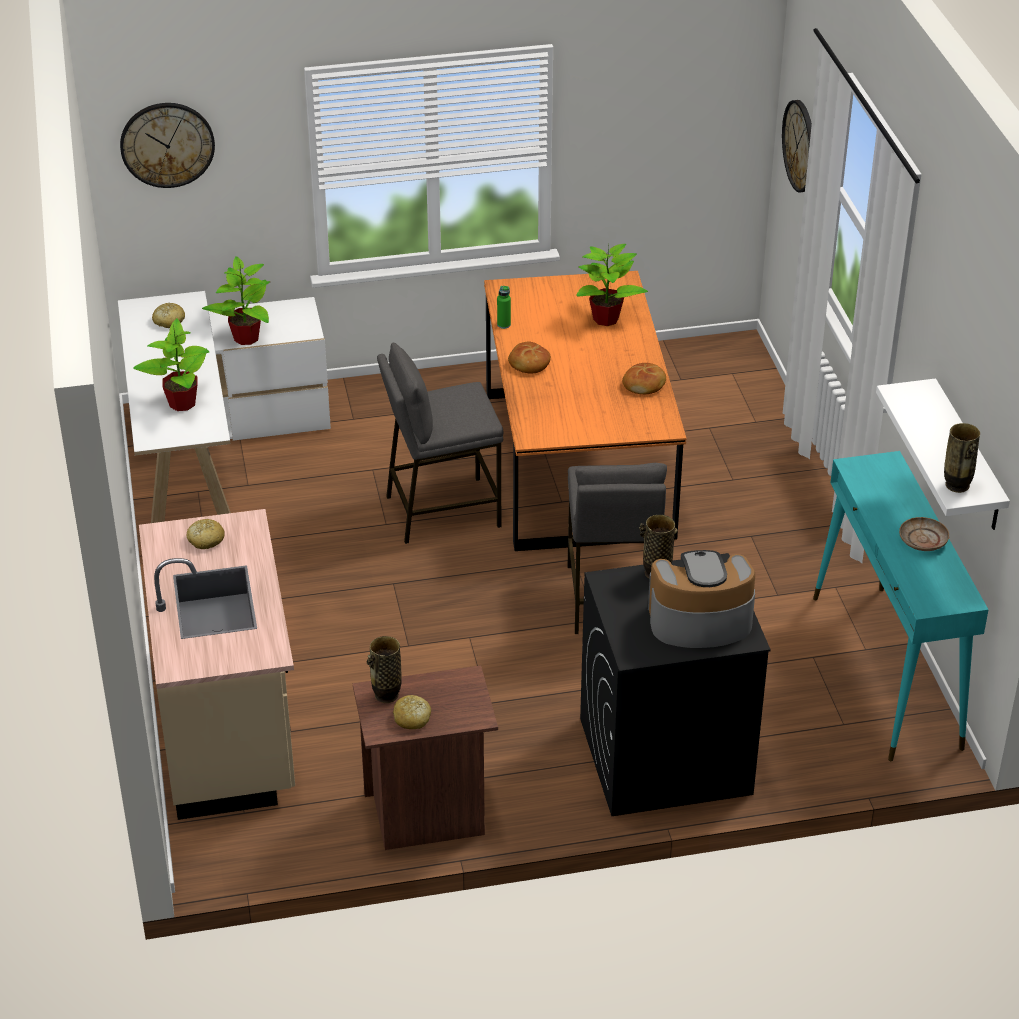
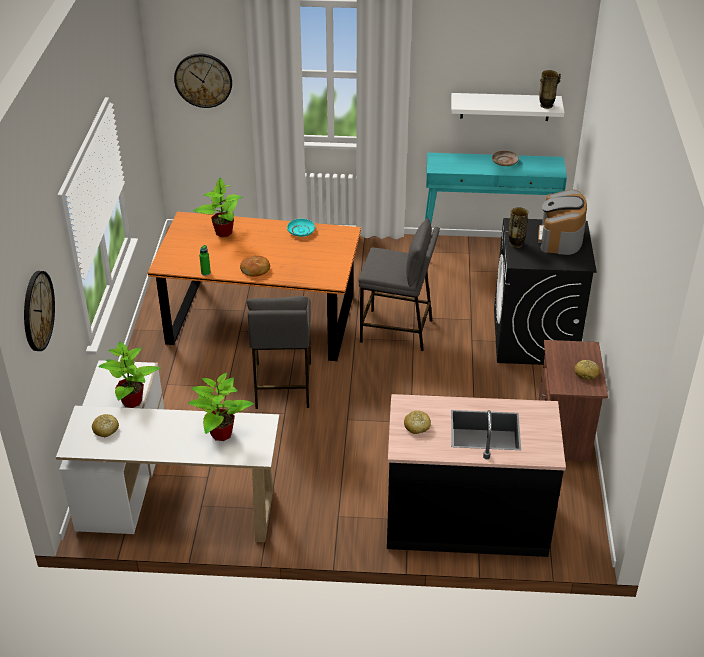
camera: 75 degrees left, 0 degrees up
beige counter [139,509,295,820] -> black counter [387,394,566,557]
vase [367,636,402,703] -> none
bread [622,363,666,394] -> turquoise plate [287,219,315,237]

